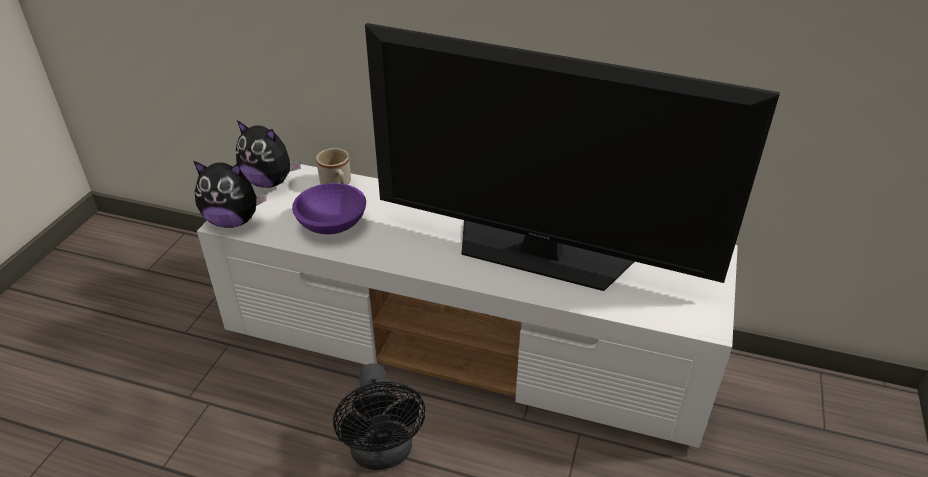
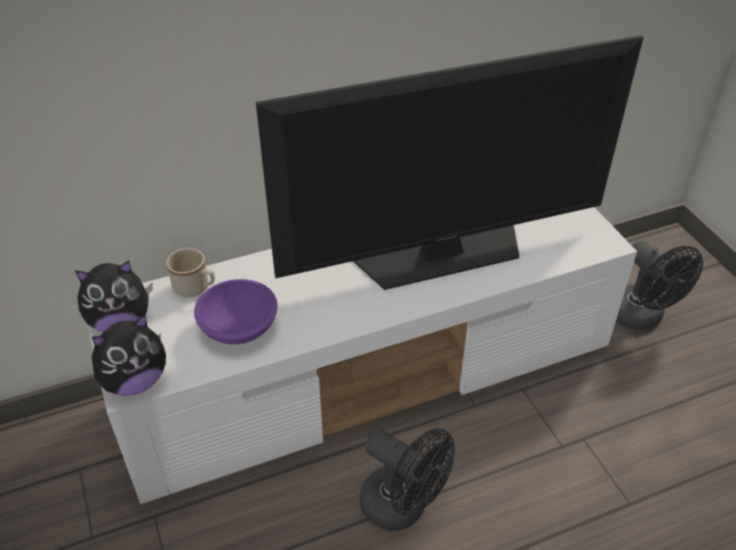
camera: 40 degrees left, 5 degrees up
none -> black fan [616,241,703,330]

